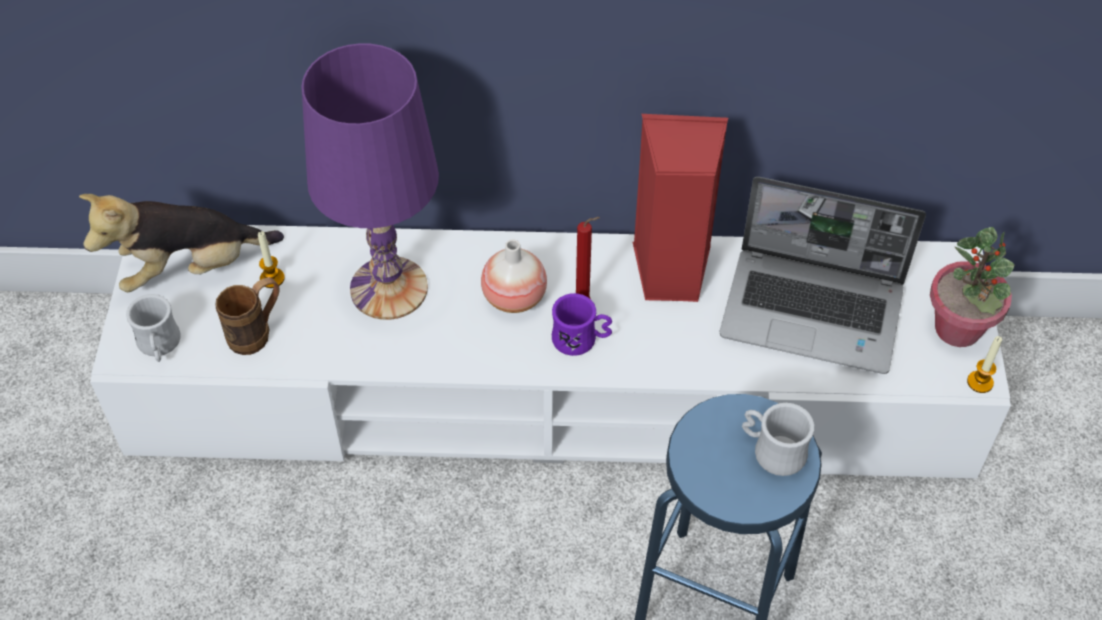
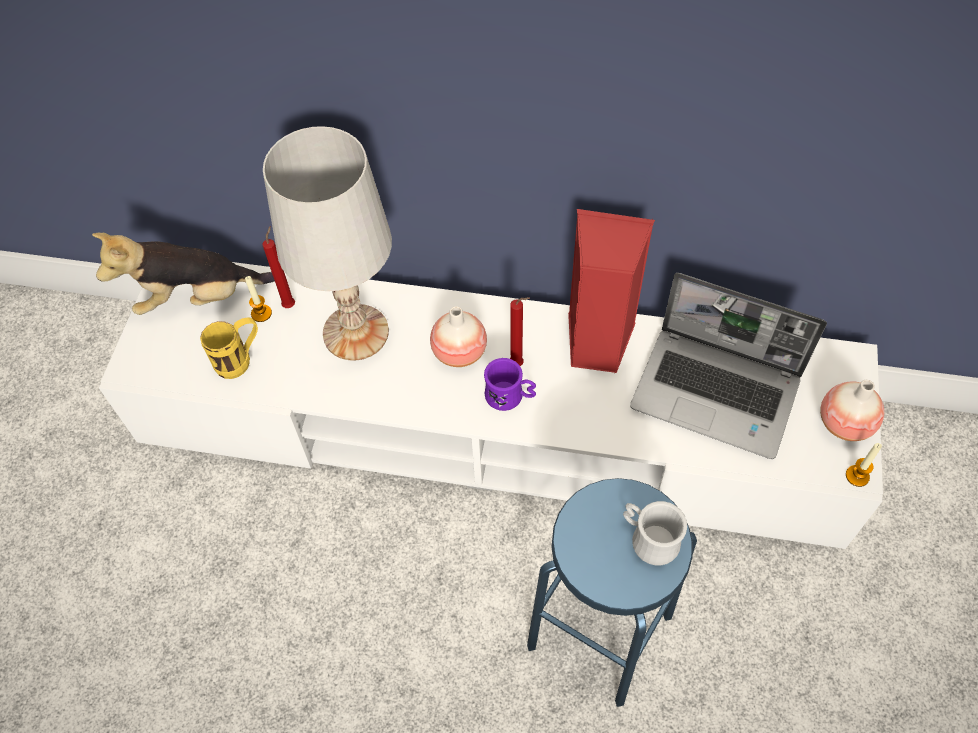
camera: 10 degrees right, 5 degrees up
white mug [126,294,181,362] -> none
brown mug [215,277,280,355] -> yellow mug [200,317,258,379]
purple table lamp [301,43,439,320] -> white table lamp [263,126,392,361]
potted plant [930,227,1015,347] -> vase [820,380,884,441]
none -> red candle [262,226,295,308]

